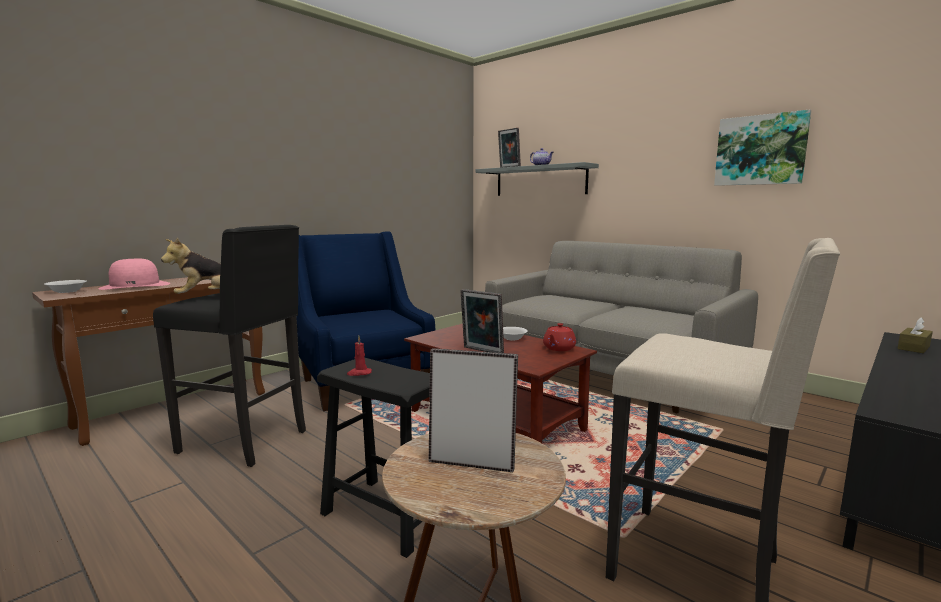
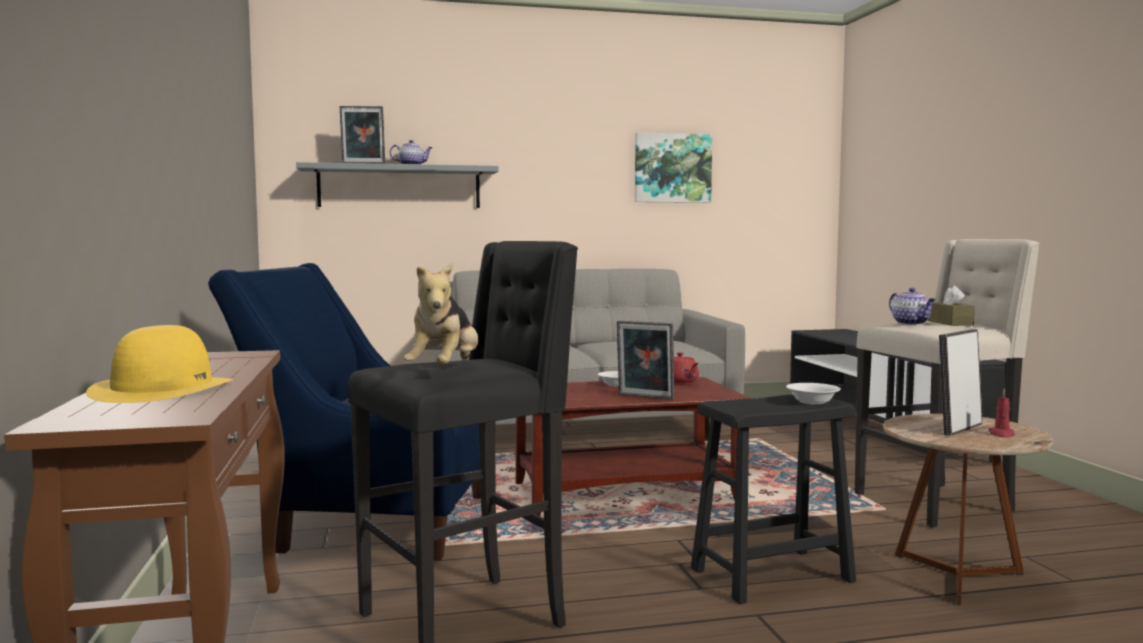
camera: 55 degrees left, 5 degrees down
white bowl [44,280,87,293] -> white bowl moved to [786,383,841,404]
pink hat [98,259,170,290] -> yellow hat [86,325,233,403]
red candle [347,336,372,376] -> red candle moved to [988,388,1015,438]
picture frame [460,289,504,353] -> picture frame turned 45 degrees clockwise [617,320,675,400]
brown tissue box [897,317,933,353] -> brown tissue box moved to [928,286,975,326]
none -> teapot [889,288,936,325]

